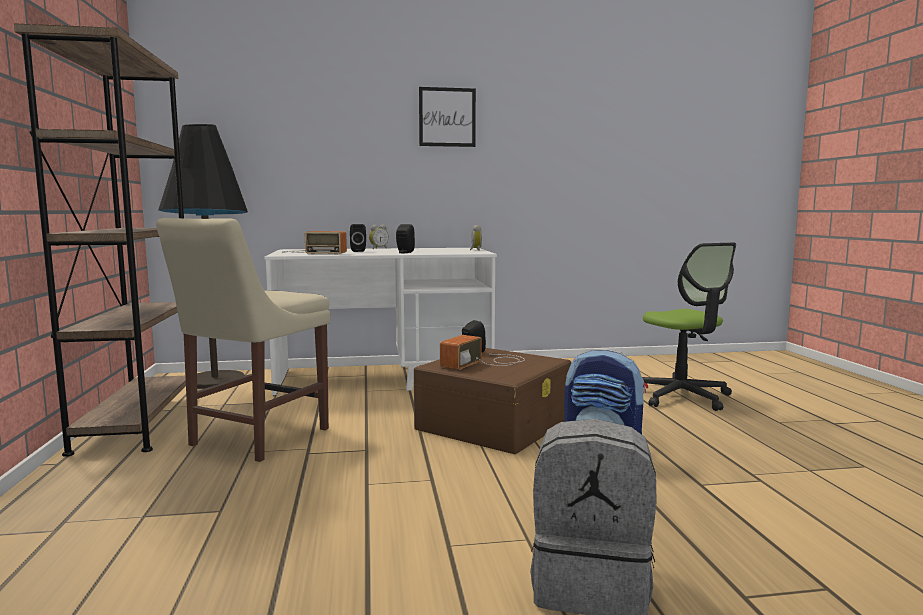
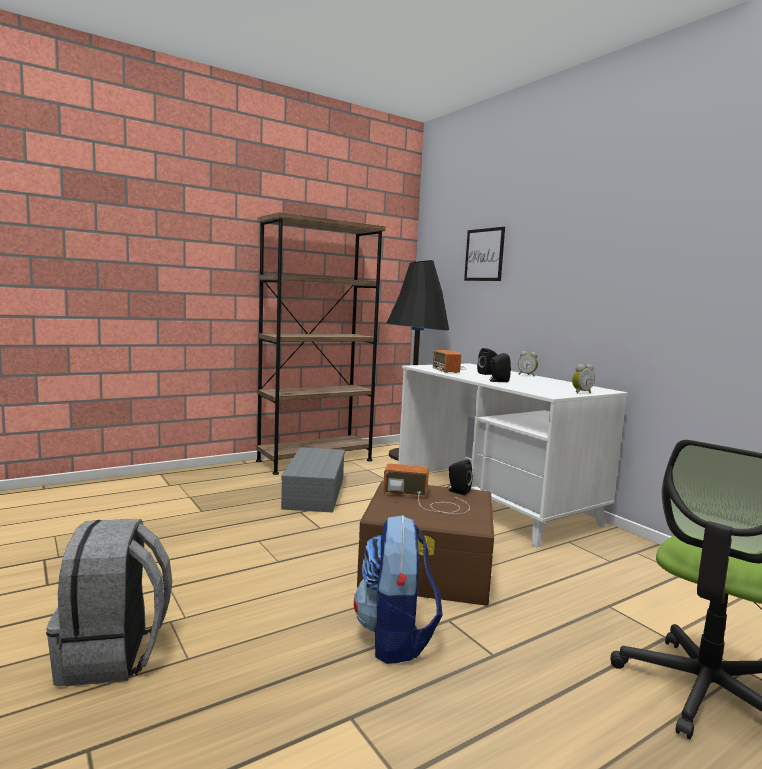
camera: 65 degrees right, 0 degrees up
beige chair [156,218,331,462] -> grey storage box [281,447,345,513]
picture [419,87,476,147] -> picture moved to [464,227,505,281]

